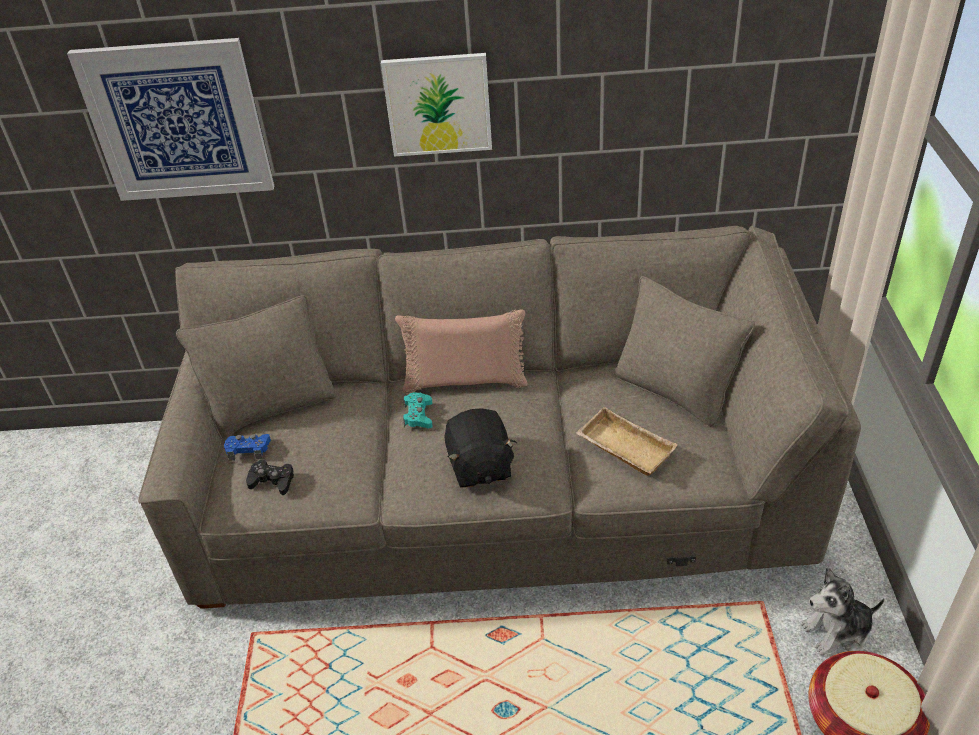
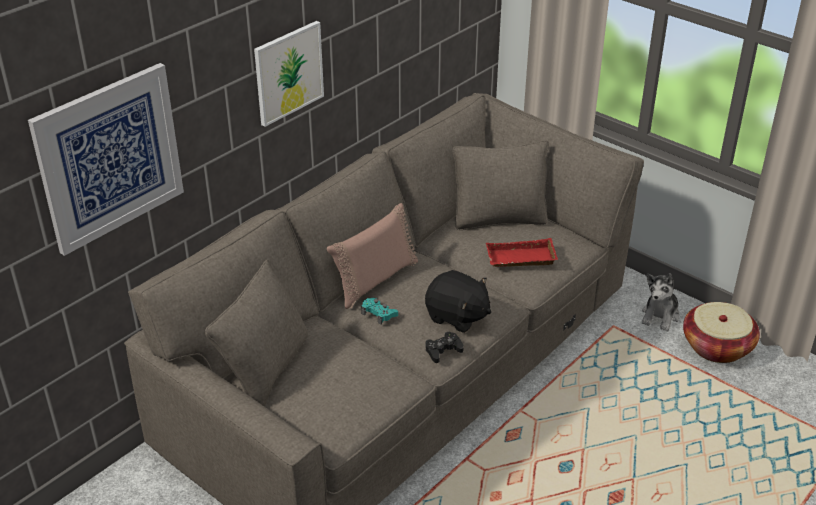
camera: 50 degrees left, 5 degrees down
blue game controller [224,434,271,461] -> none
black game controller [246,459,294,495] -> black game controller moved to [425,331,464,363]
beige tray [576,407,678,476] -> red tray [486,238,558,267]

